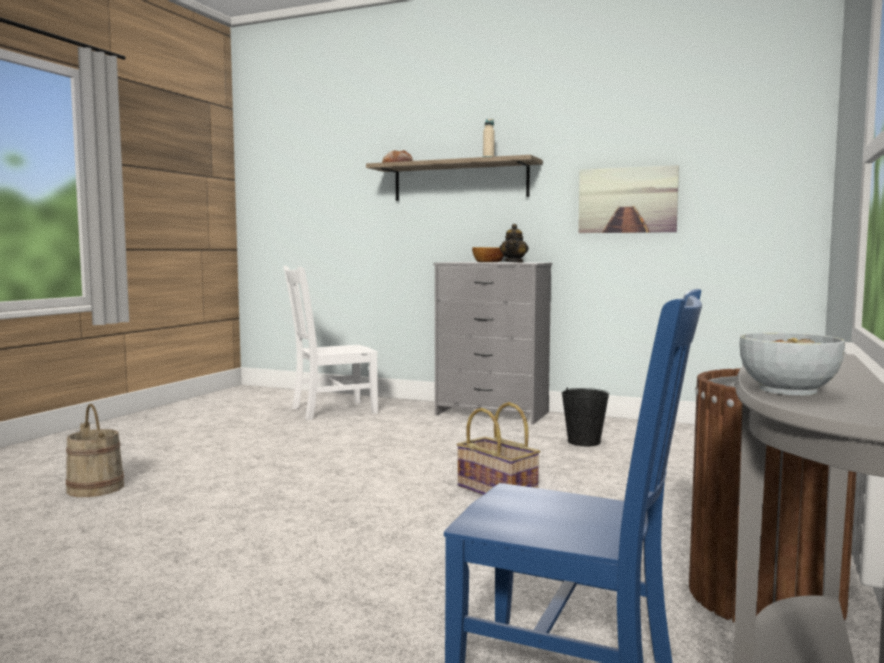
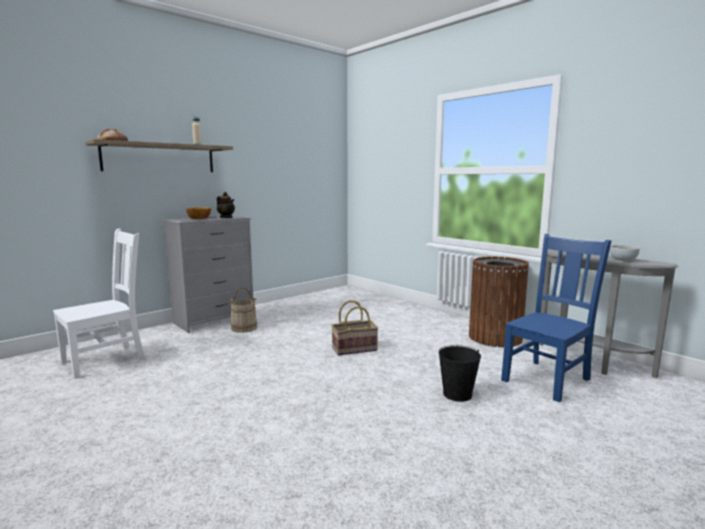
camera: 65 degrees left, 5 degrees up
beige bucket [65,404,124,497] -> beige bucket moved to [229,287,257,333]
white chair [283,266,378,420] -> white chair turned 135 degrees counterclockwise [53,229,146,379]
black bucket [562,388,609,446] -> black bucket moved to [439,345,481,402]
picture [578,165,679,233] -> none

